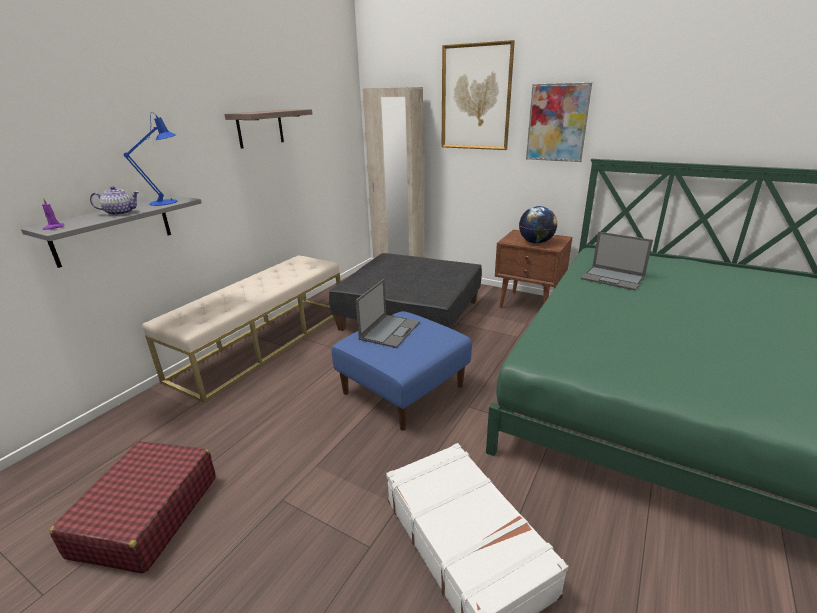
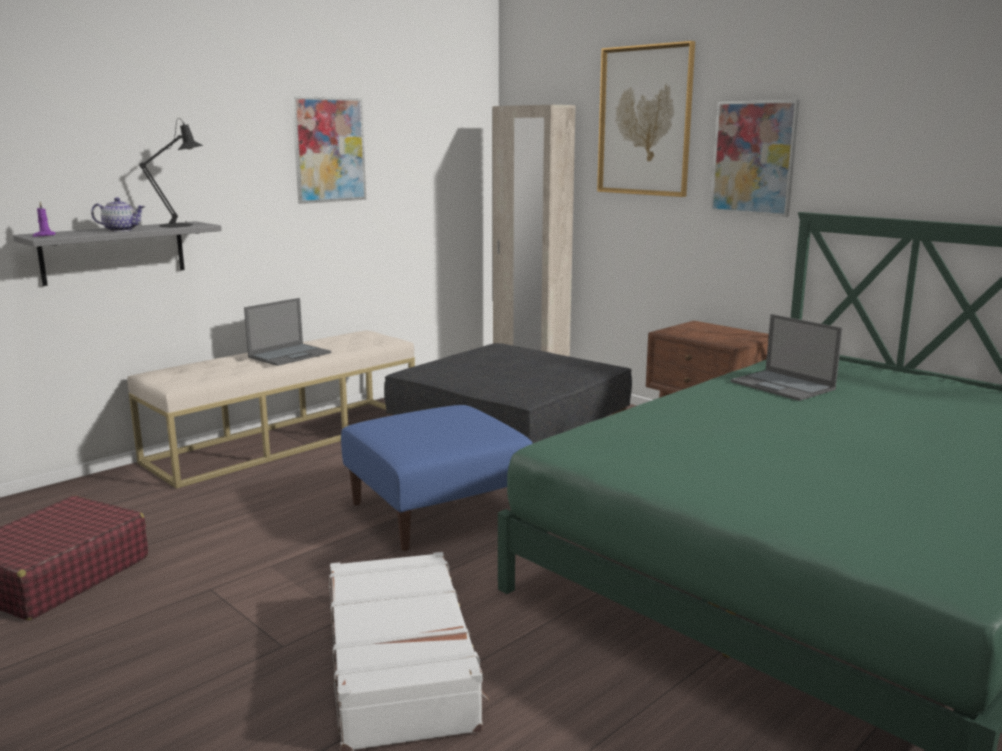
camera: 15 degrees right, 10 degrees down
blue table lamp [124,112,177,206] -> black table lamp [139,118,203,227]
shelf [224,109,312,149] -> picture [291,96,366,204]
laptop [356,279,420,348] -> laptop moved to [244,298,331,366]
globe [519,206,557,244] -> none

